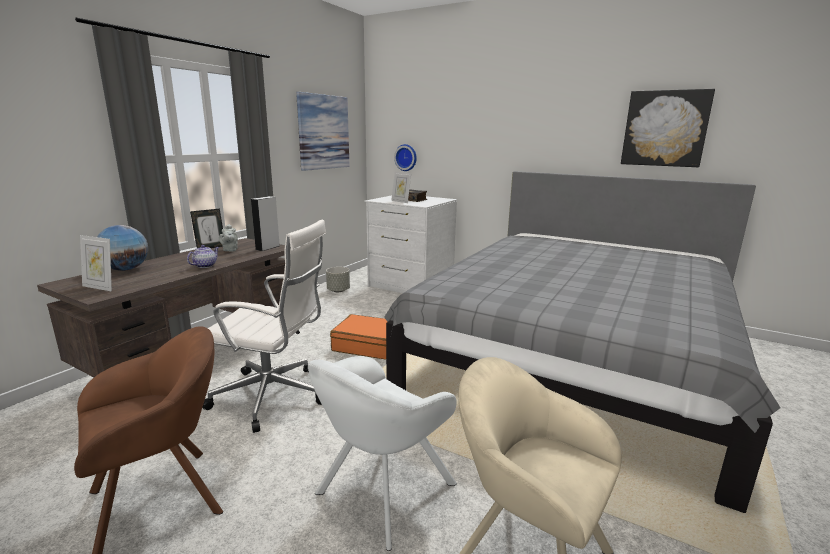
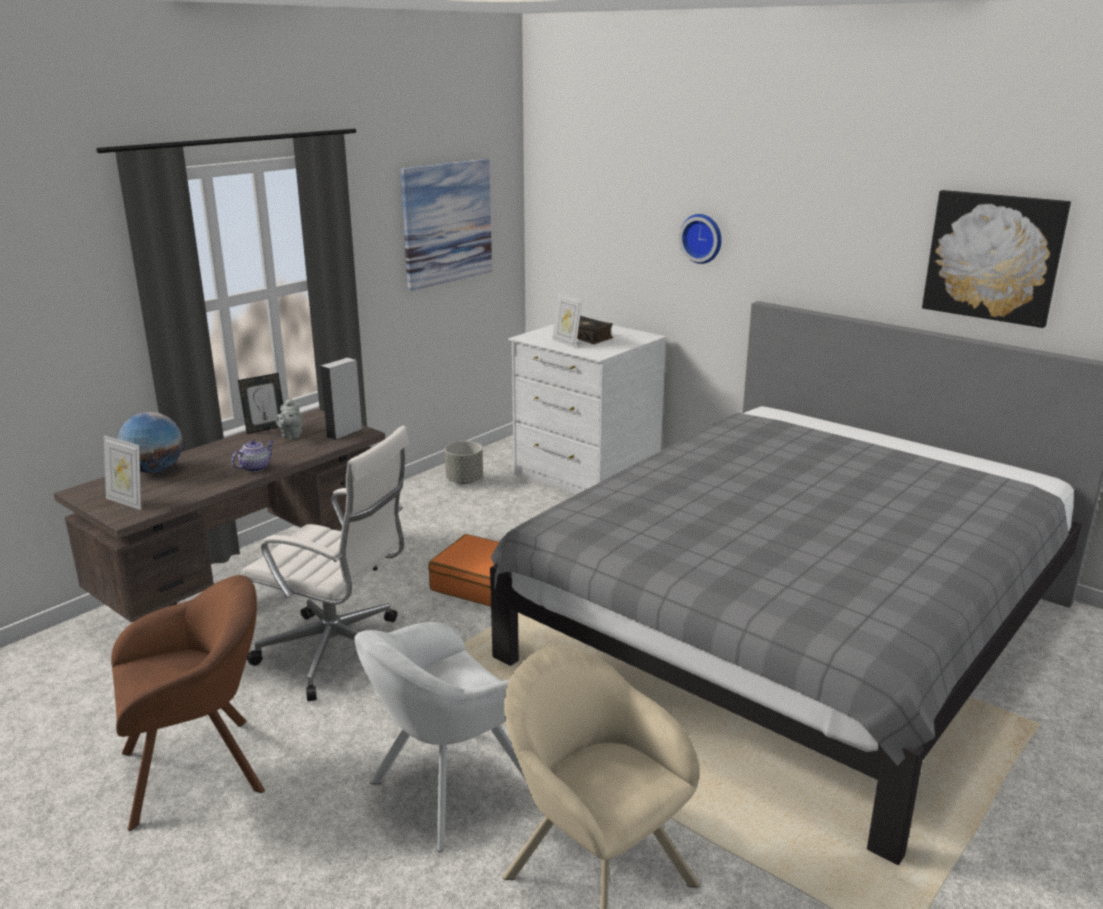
camera: 10 degrees right, 5 degrees up
wall clock [394,144,417,171] -> wall clock moved to [679,214,722,264]

